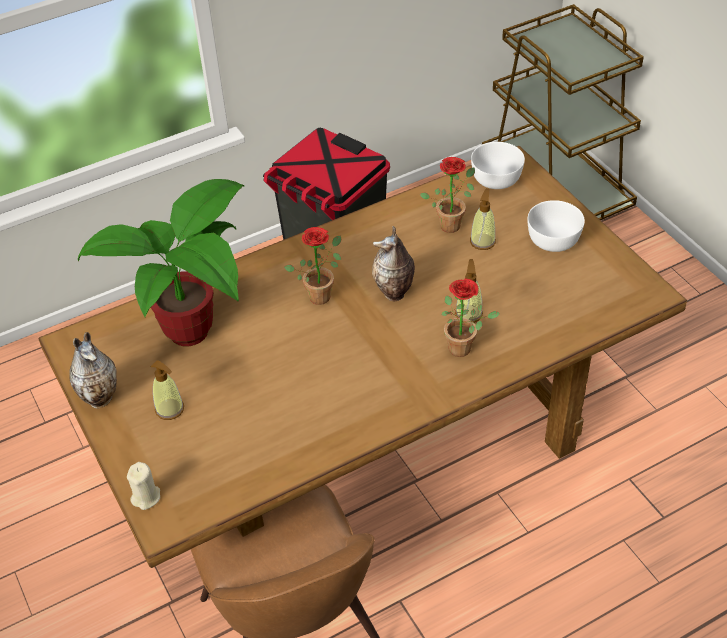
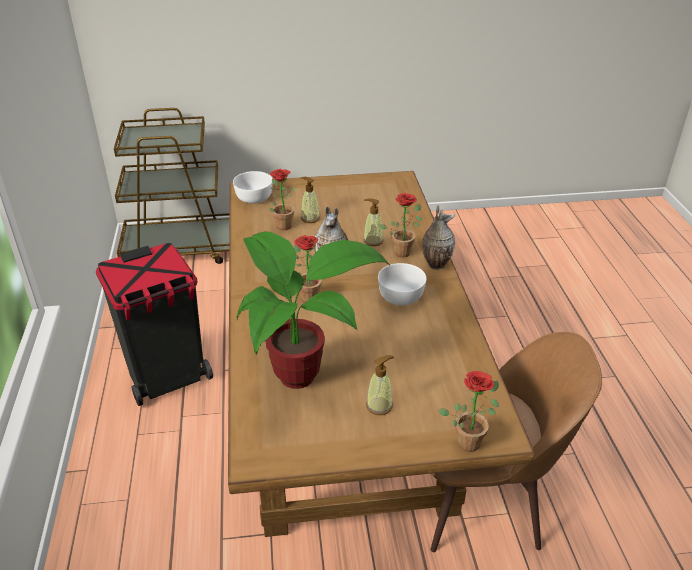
camera: 70 degrees left, 10 degrees down
vase [69,332,117,408] -> vase moved to [422,206,455,270]
beige candle [127,462,160,510] -> potted plant [438,371,499,452]
white bowl [527,200,585,252] -> white bowl moved to [378,263,426,305]

